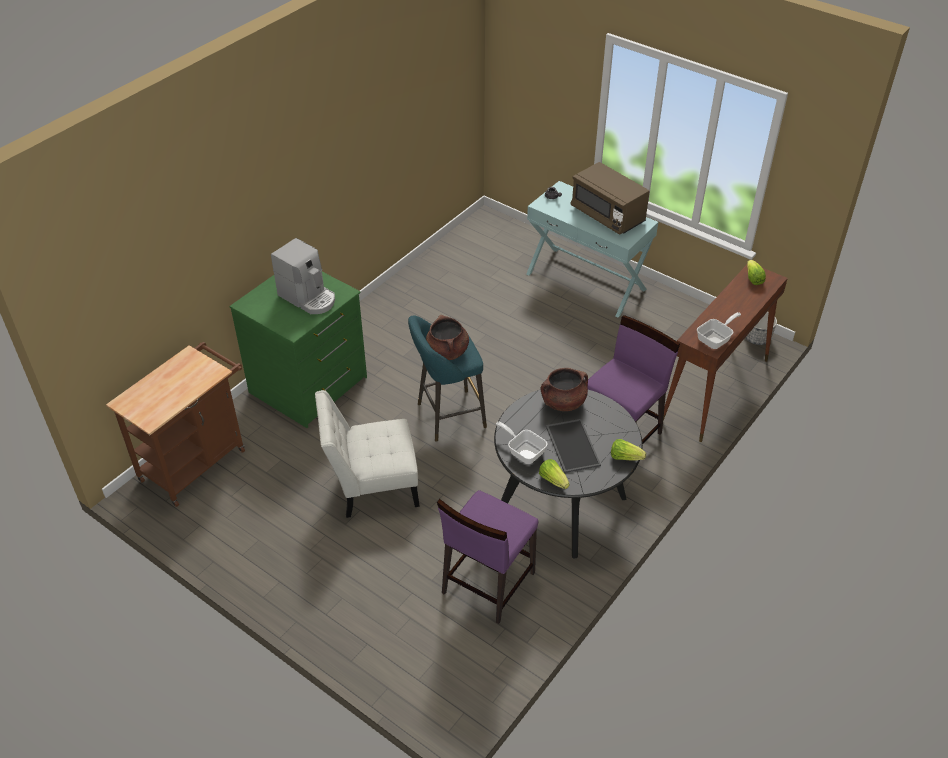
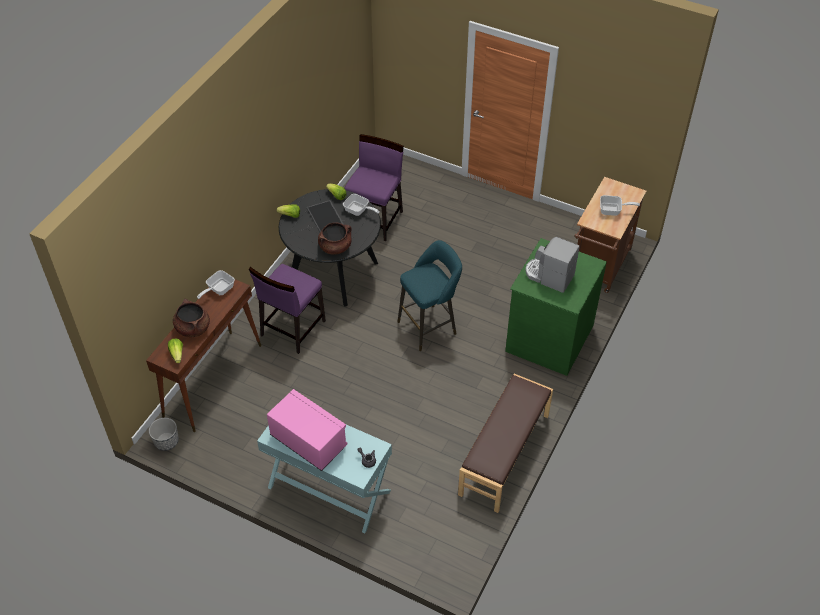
camera: 170 degrees right, 5 degrees up
white chair [315,390,420,518] -> none
brown cooking pot [426,315,469,360] -> brown cooking pot moved to [173,299,210,337]
brown microwave [570,162,650,235] -> pink microwave [267,389,348,471]
none -> brown bench [458,374,553,513]
none -> frying pan [600,195,640,216]

